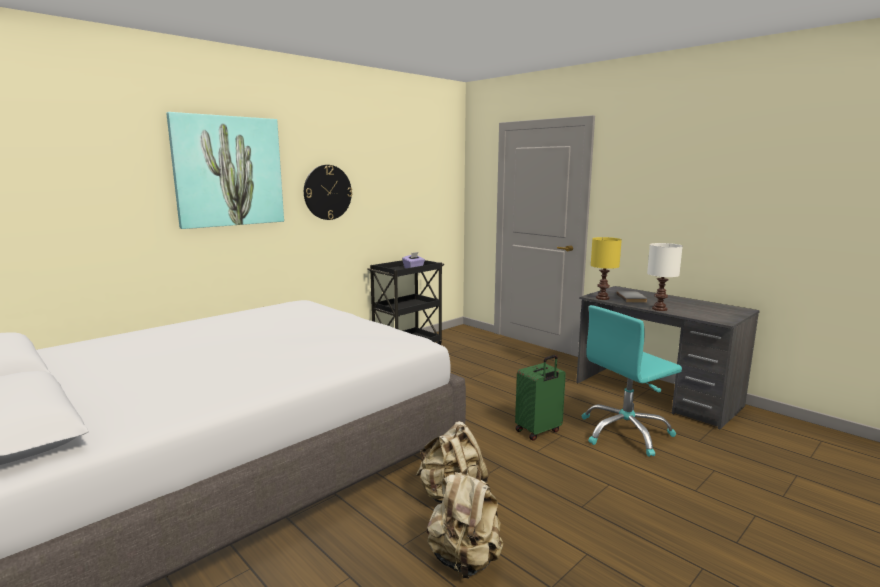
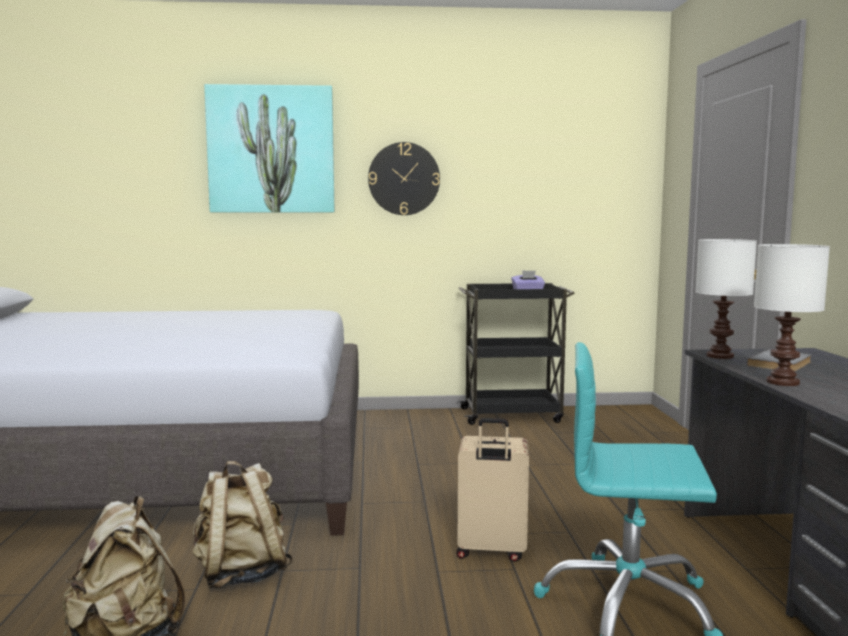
camera: 40 degrees right, 5 degrees down
green suitcase [515,355,566,441] -> beige suitcase [456,418,529,562]
yellow table lamp [591,237,622,300] -> white table lamp [695,239,757,359]

